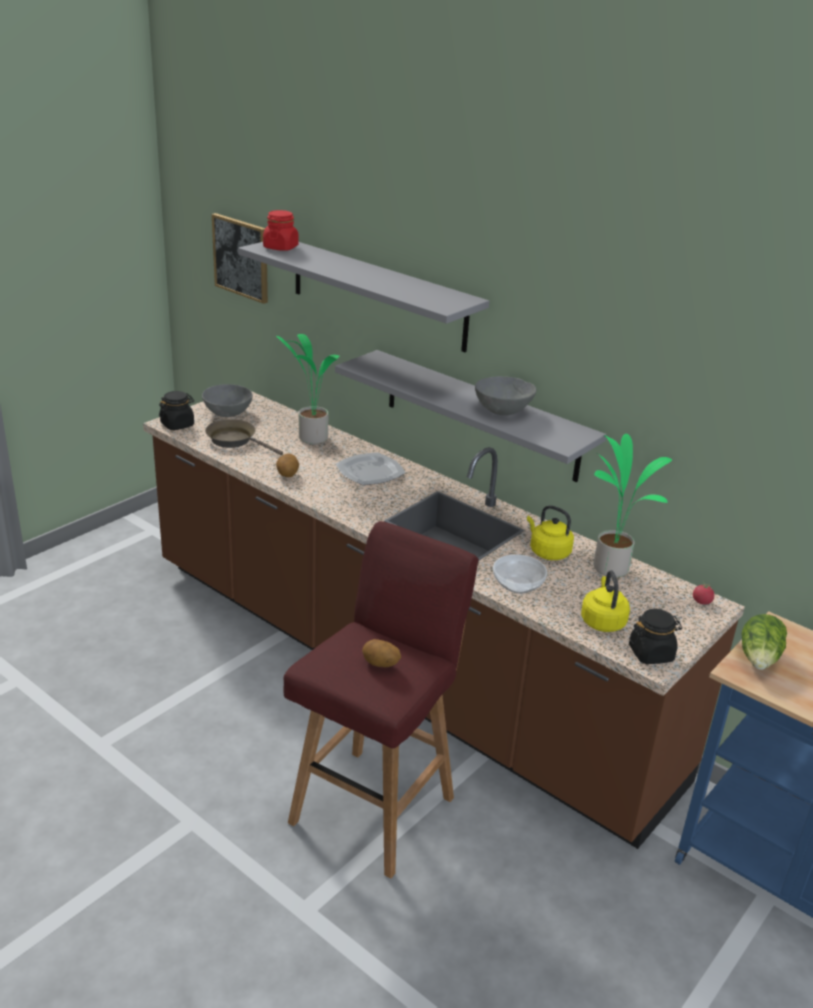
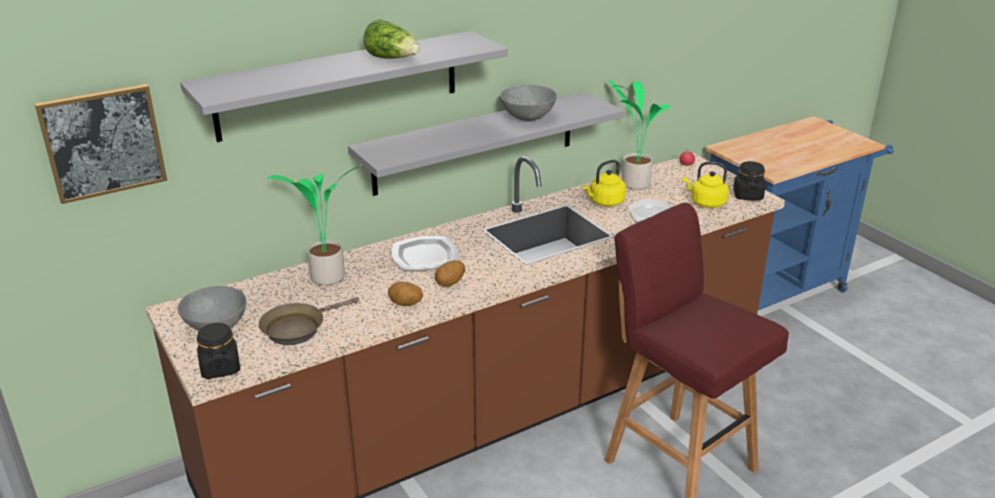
camera: 70 degrees left, 0 degrees up
red jar [263,210,299,251] -> none
potato [362,639,401,667] -> potato moved to [435,260,465,287]
lettuce [741,614,787,670] -> lettuce moved to [363,19,420,58]

